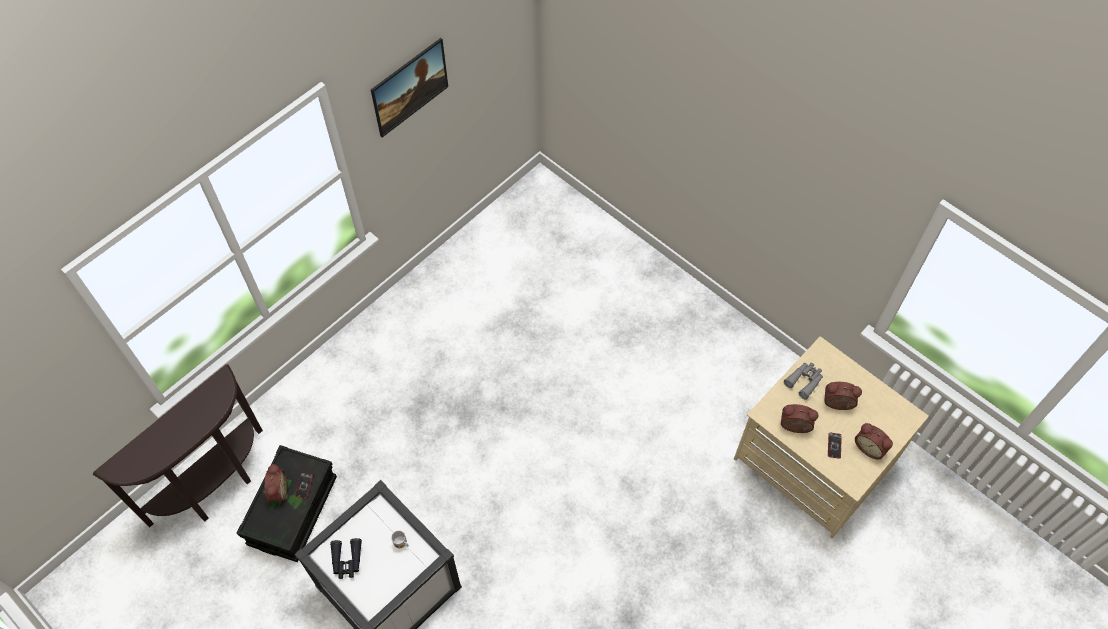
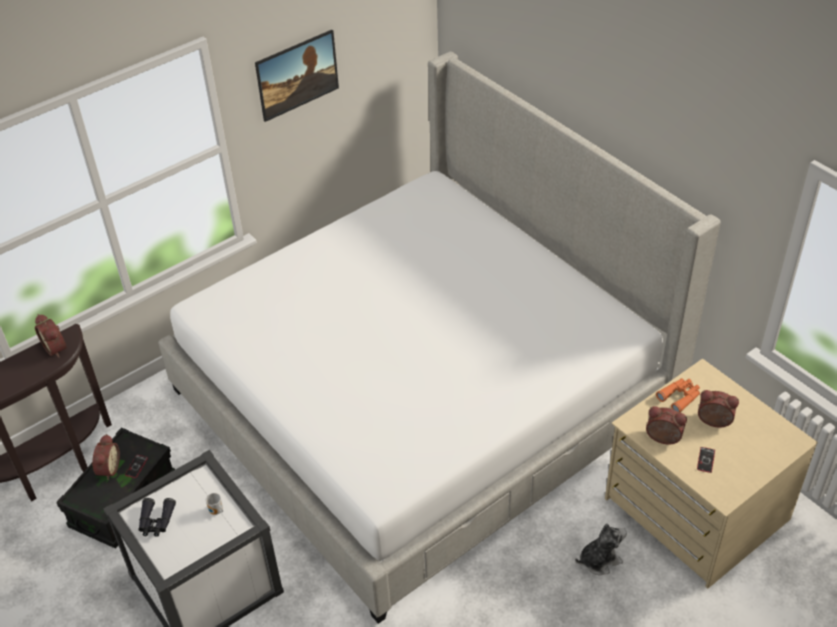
camera: 10 degrees right, 15 degrees down
grey binoculars [784,362,823,400] -> orange binoculars [656,378,700,413]
alarm clock [855,423,893,460] -> alarm clock moved to [35,314,67,358]
none -> bed [158,51,721,624]
none -> plush toy [575,523,627,575]

